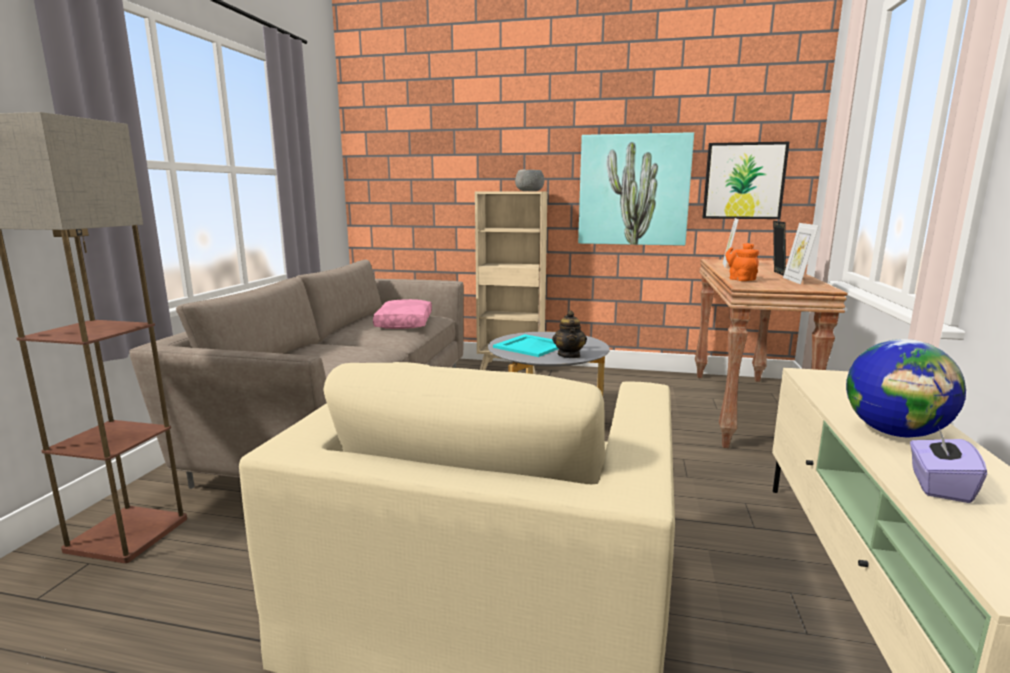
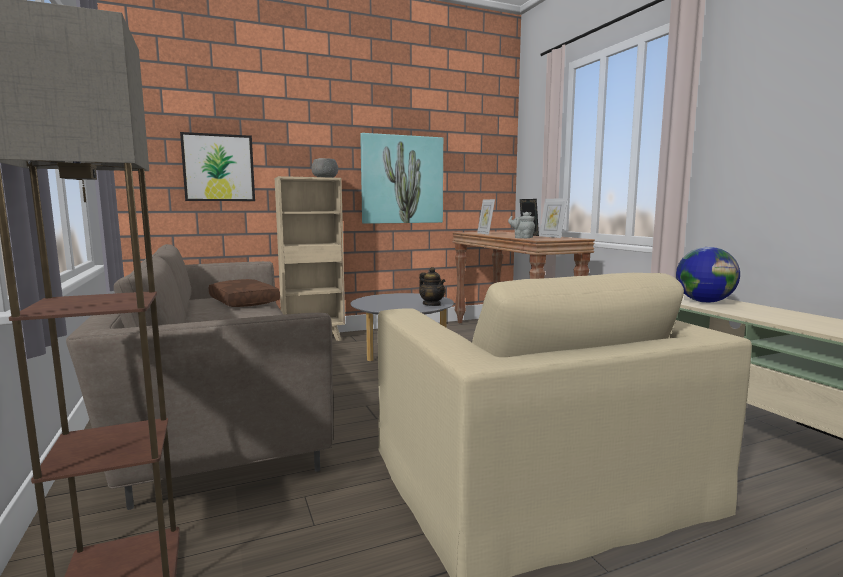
camera: 35 degrees left, 5 degrees down
pink pillow [373,299,432,329] -> brown pillow [209,279,280,307]
turquoise tray [493,334,558,357] -> none
picture [702,142,790,219] -> picture moved to [180,132,255,201]
orange teapot [725,243,759,281] -> grey teapot [508,212,535,238]
purple tissue box [910,426,987,503] -> none

